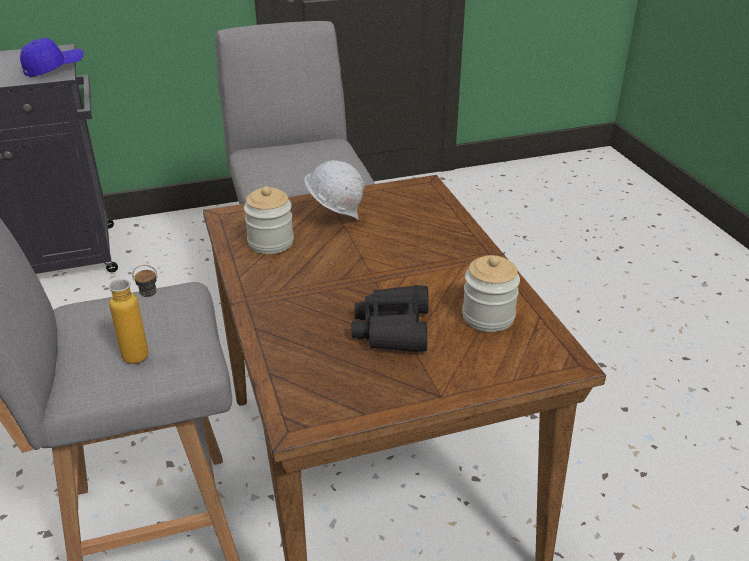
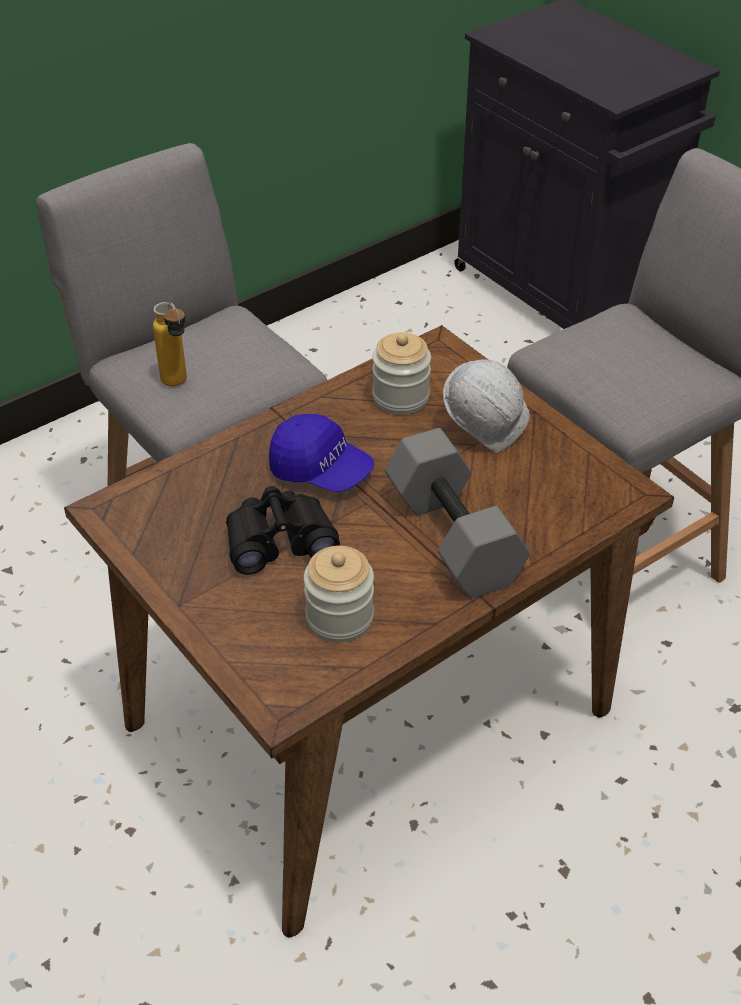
camera: 70 degrees right, 10 degrees up
blue cap [20,38,84,77] -> blue cap moved to [269,414,374,492]
none -> grey dumbbell [385,428,530,598]

